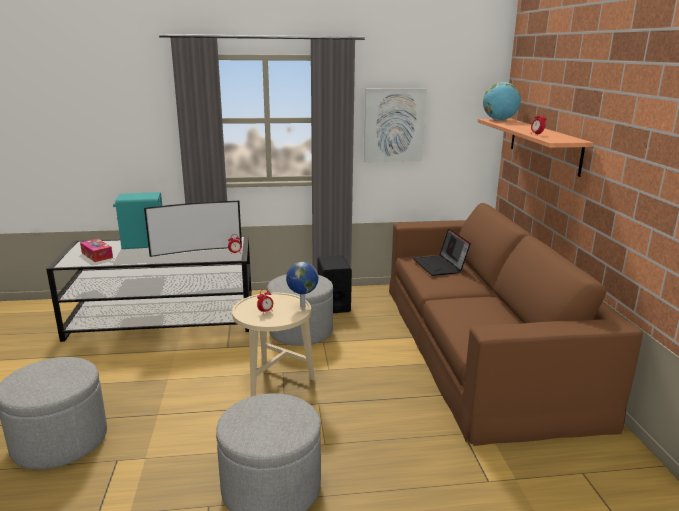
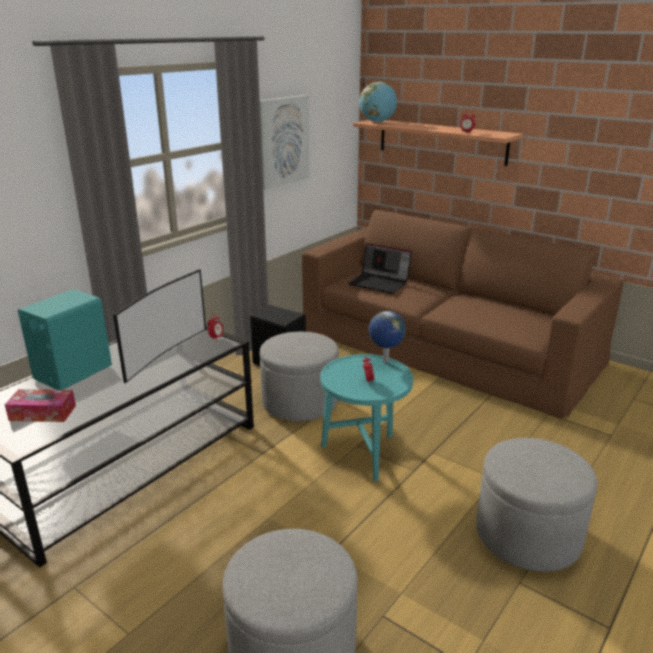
camera: 45 degrees left, 5 degrees up
beige side table [232,293,315,396] -> turquoise side table [320,354,413,482]

